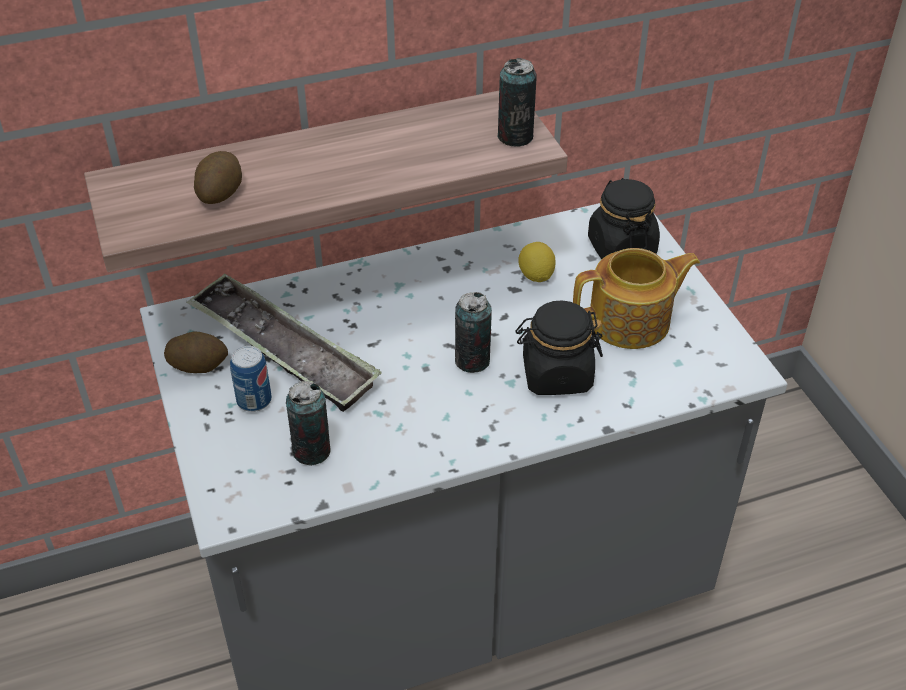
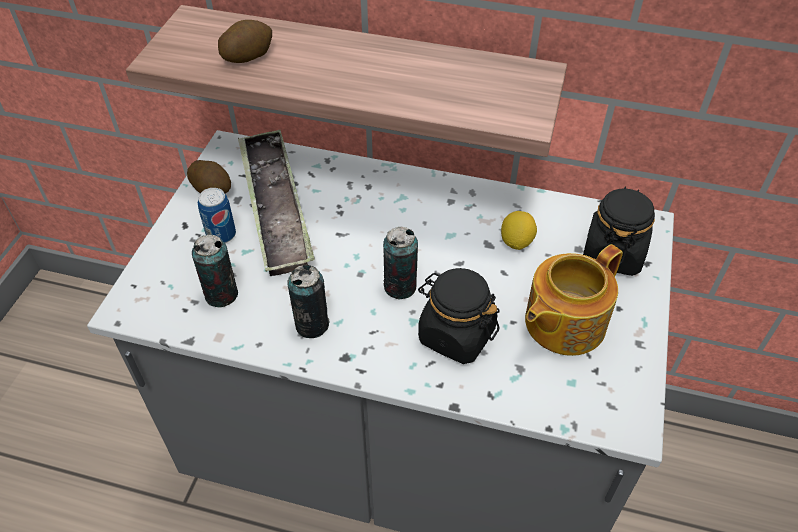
camera: 35 degrees right, 5 degrees up
can [497,58,537,146] -> can moved to [288,265,329,338]
teapot [573,248,700,349] -> teapot turned 120 degrees clockwise [525,244,623,356]

